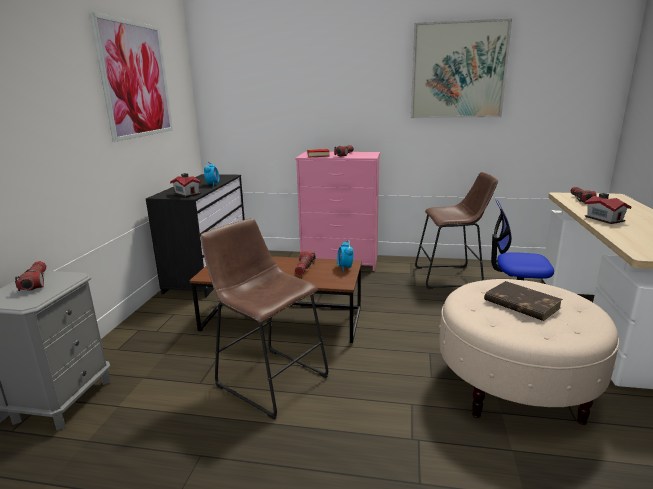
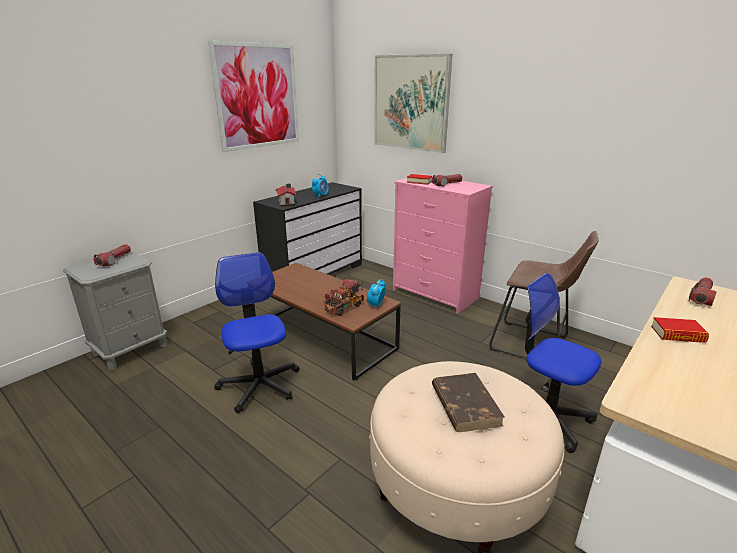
camera: 30 degrees right, 5 degrees up
brown stool [201,218,328,420] -> office chair [214,252,300,413]
picture [411,18,512,118] -> picture moved to [374,54,452,153]
toy house [584,193,631,224] -> book [651,317,709,343]
none -> toy truck [324,282,364,316]

